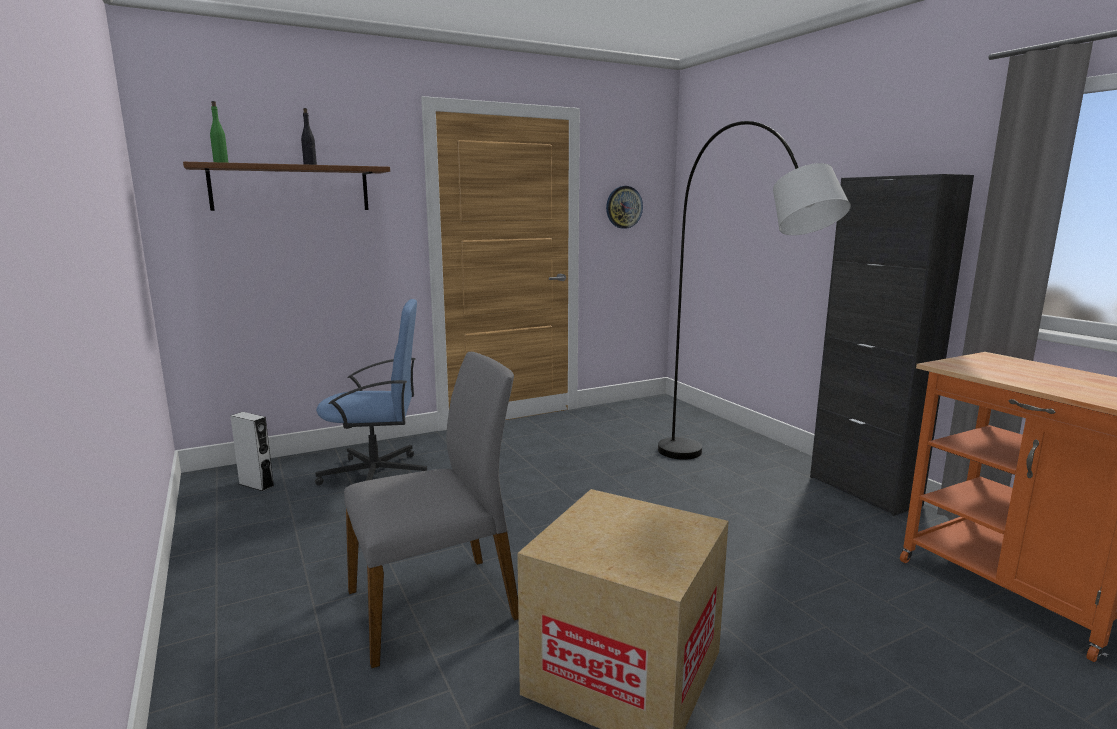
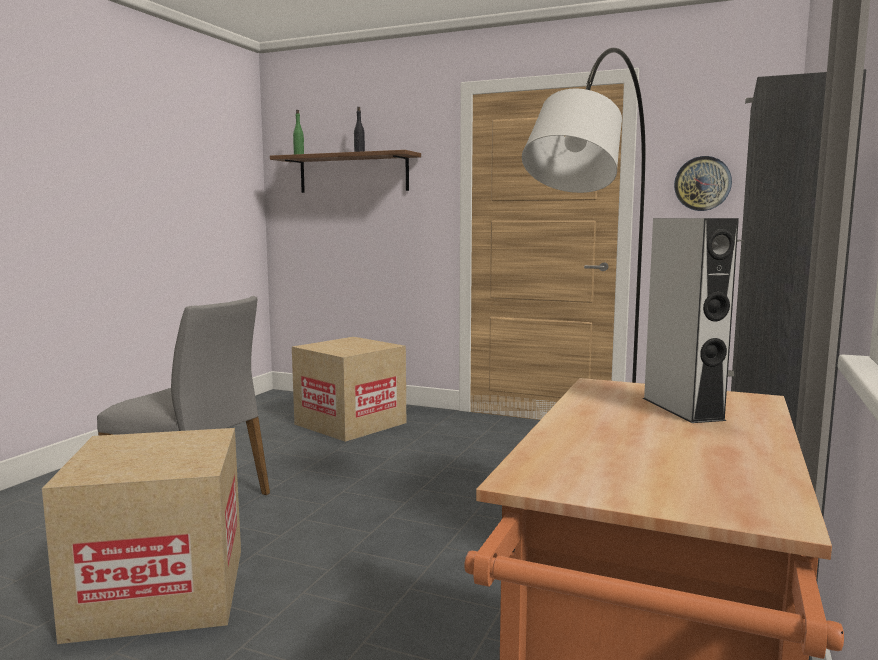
camera: 50 degrees right, 5 degrees down
grey speaker [230,412,274,491] -> grey speaker moved to [643,218,739,423]
blue office chair [315,299,427,485] -> cardboard box [292,337,406,442]

